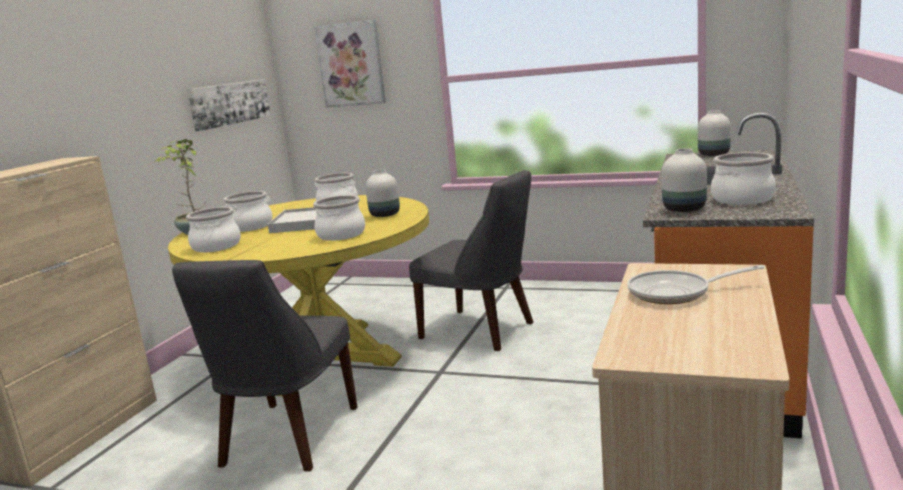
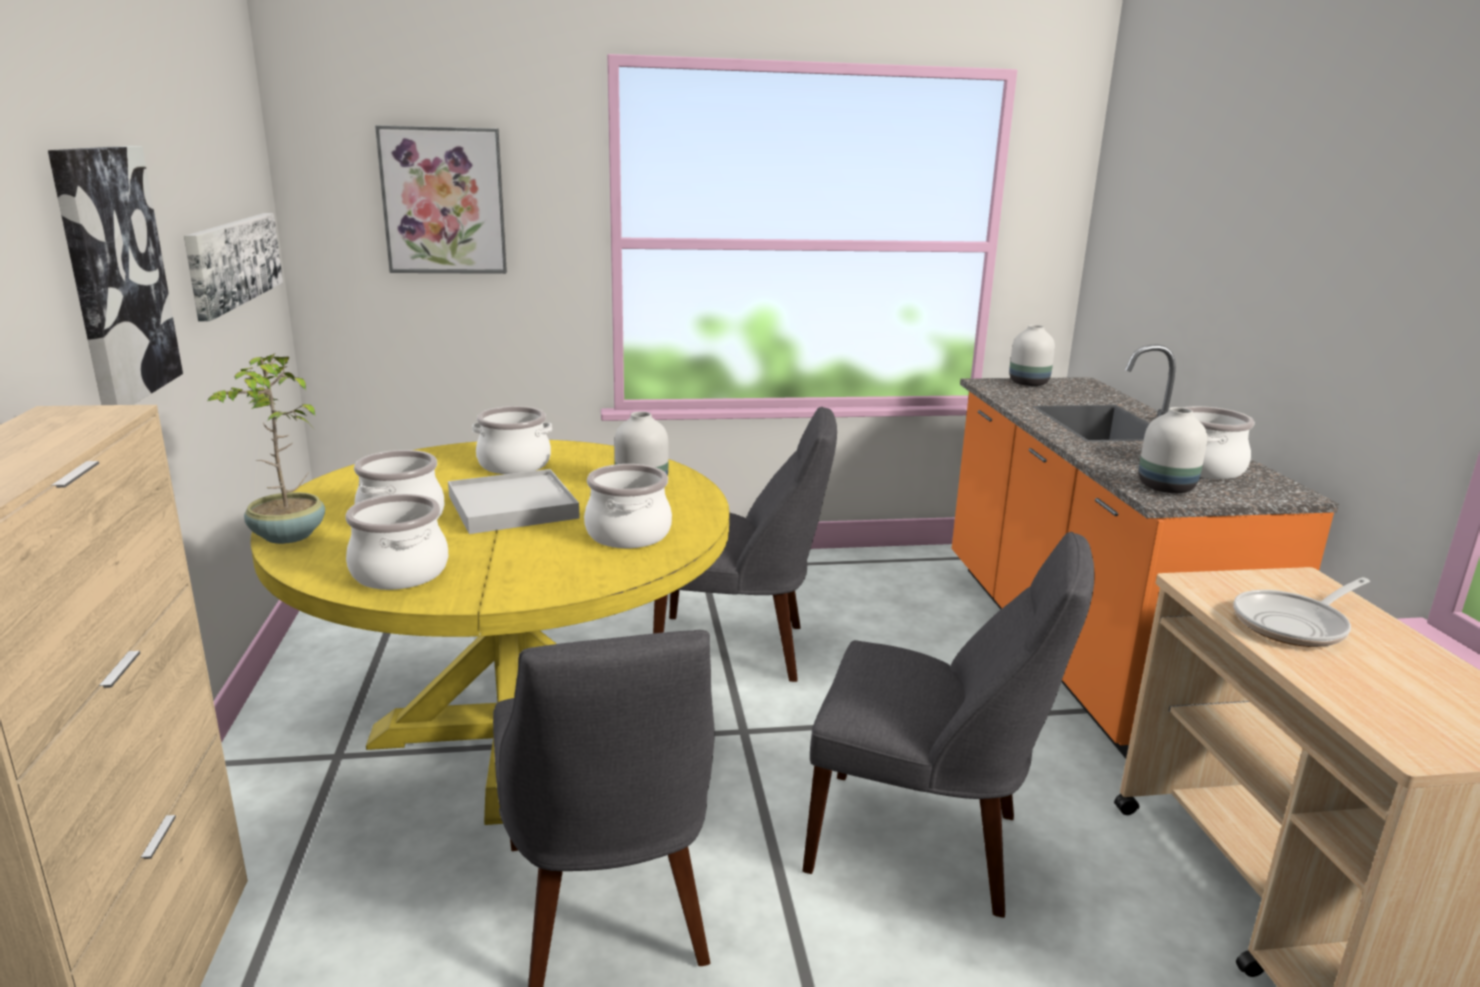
camera: 30 degrees left, 5 degrees up
none -> picture [48,146,183,405]
none -> grey chair [802,532,1094,918]

